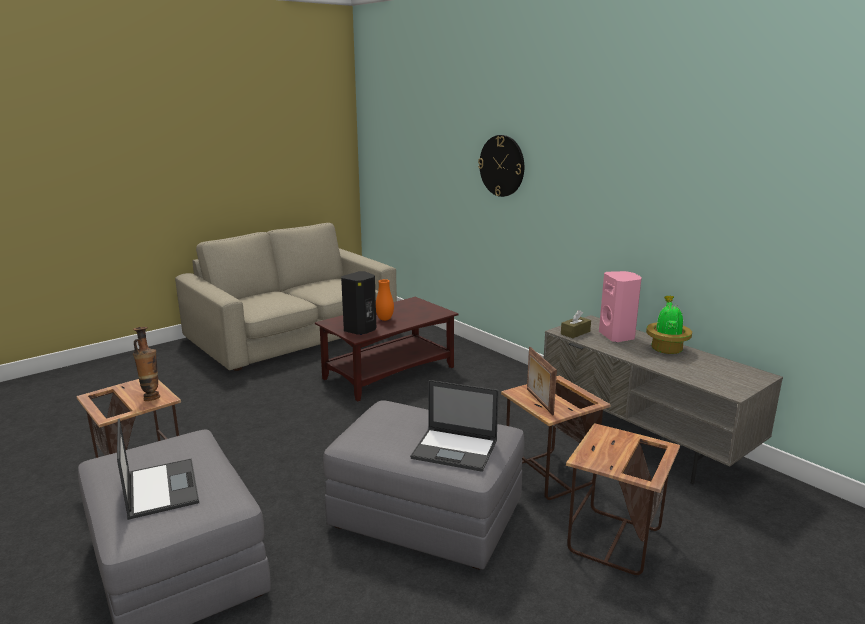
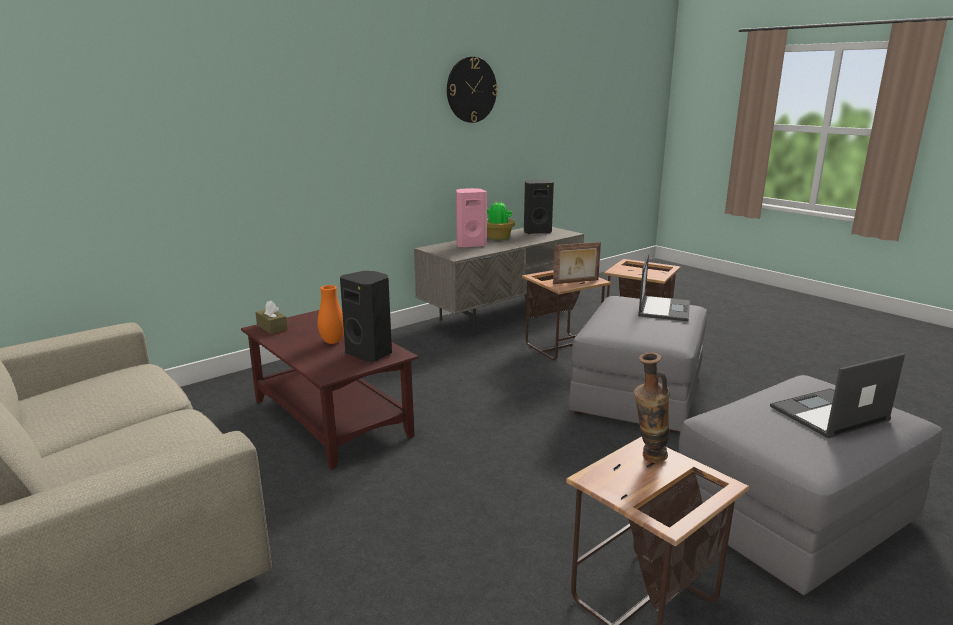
camera: 90 degrees left, 0 degrees up
wall clock [478,135,524,197] -> wall clock moved to [447,57,498,123]
brown tissue box [561,310,591,338] -> brown tissue box moved to [255,300,288,334]
none -> black speaker [524,180,554,234]

